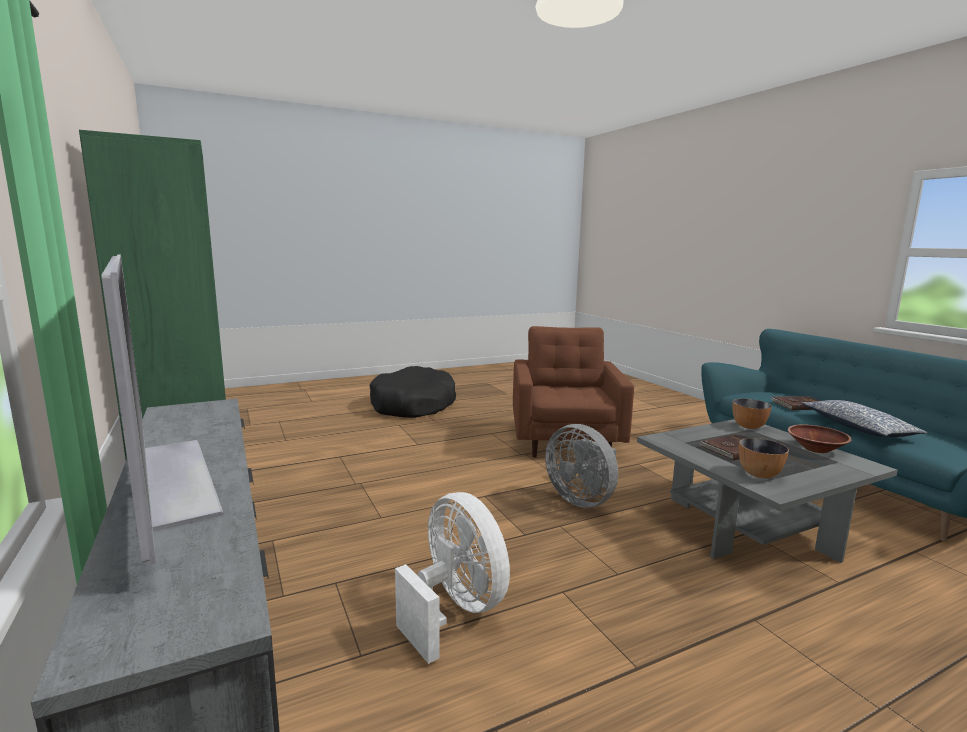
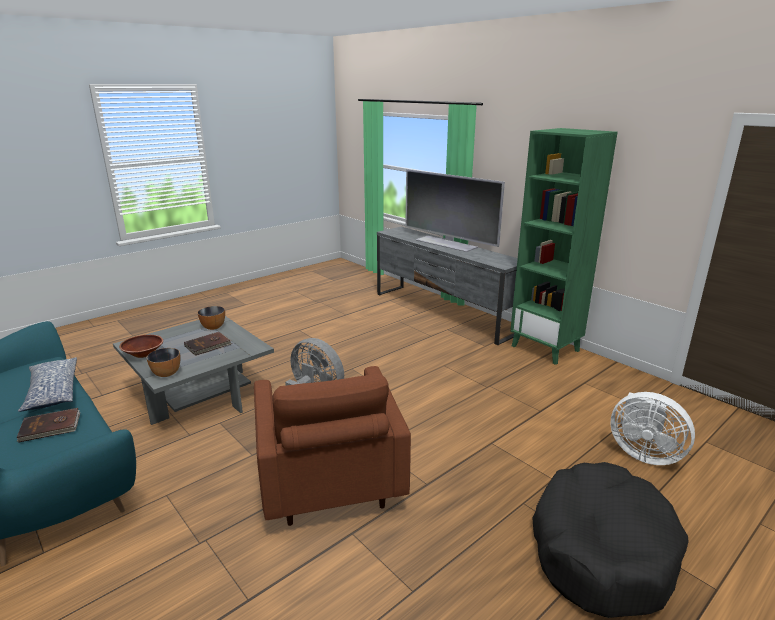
camera: 165 degrees right, 10 degrees up
white fan [395,492,510,664] -> white fan moved to [610,392,695,465]

